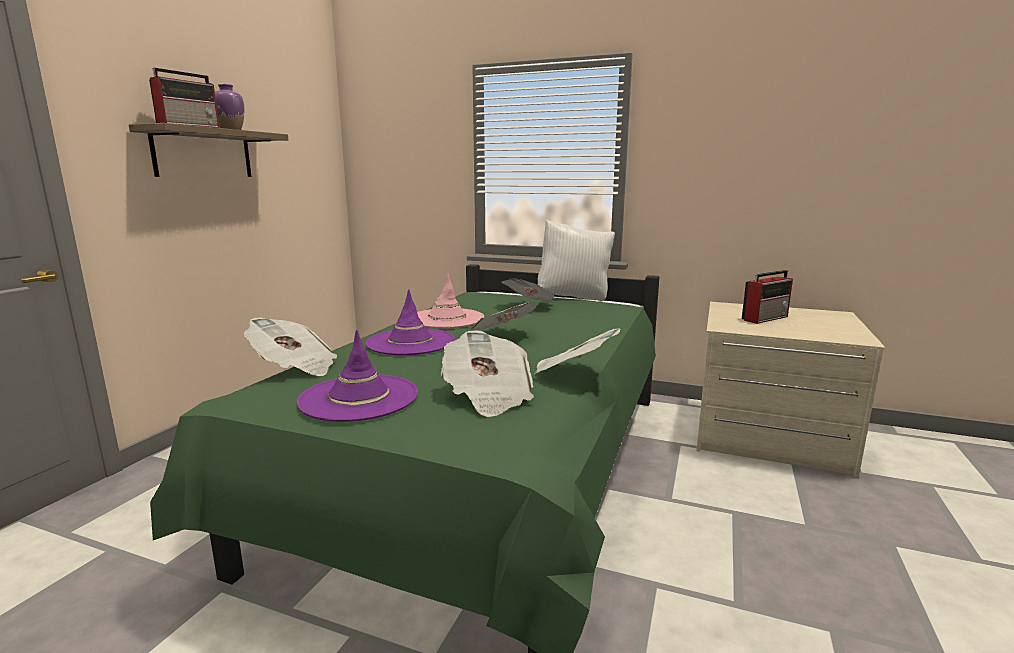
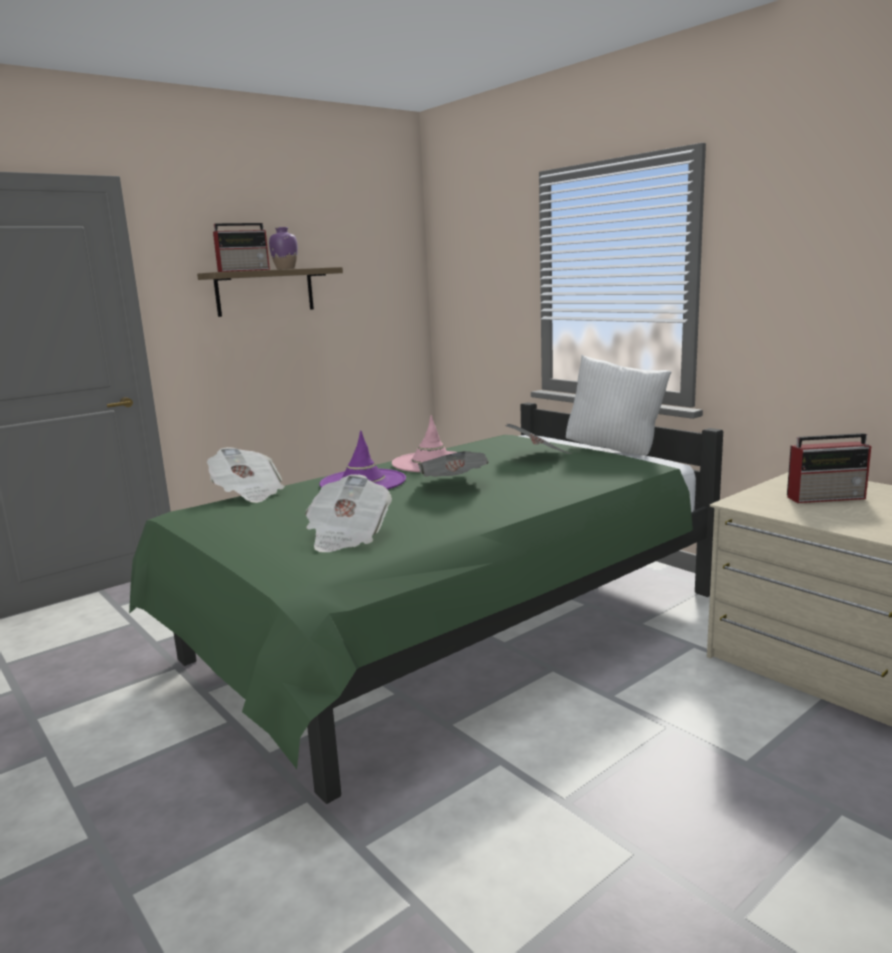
camera: 30 degrees right, 0 degrees up
purple hat [297,330,418,422] -> none
newspaper [534,328,621,374] -> none

